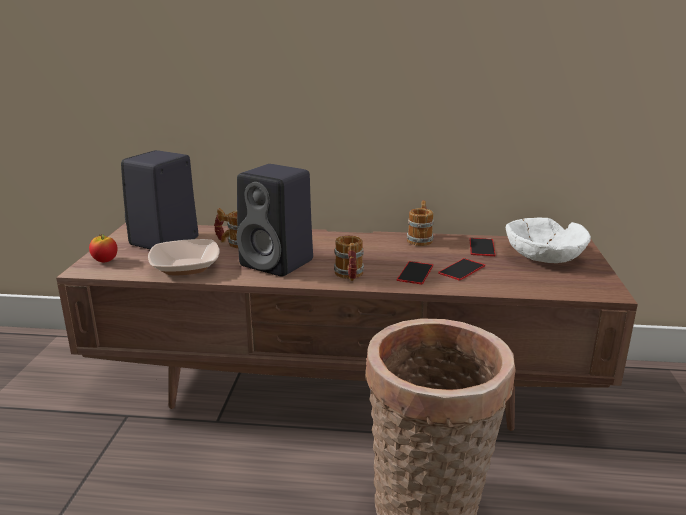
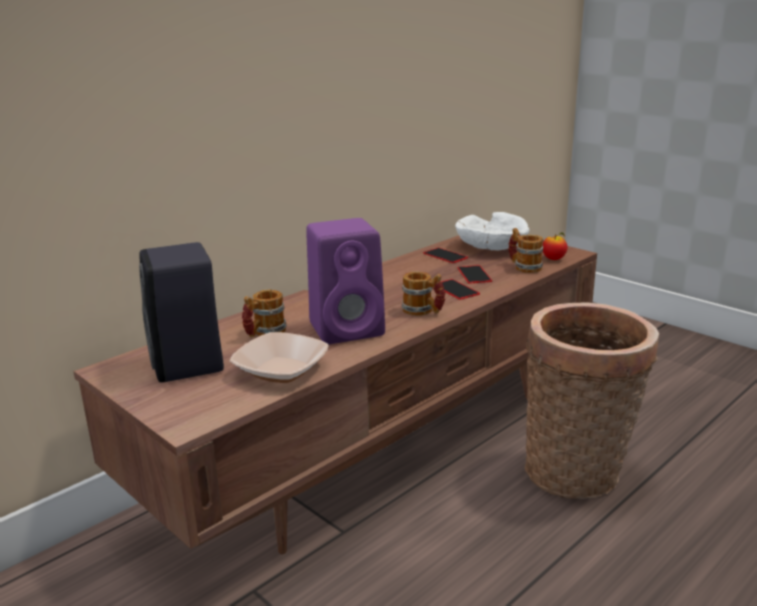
camera: 50 degrees left, 0 degrees up
apple [89,234,117,262] -> apple moved to [543,232,568,260]
black speaker [237,164,313,276] -> purple speaker [306,218,385,344]
mug [407,200,434,246] -> mug moved to [508,228,543,273]

